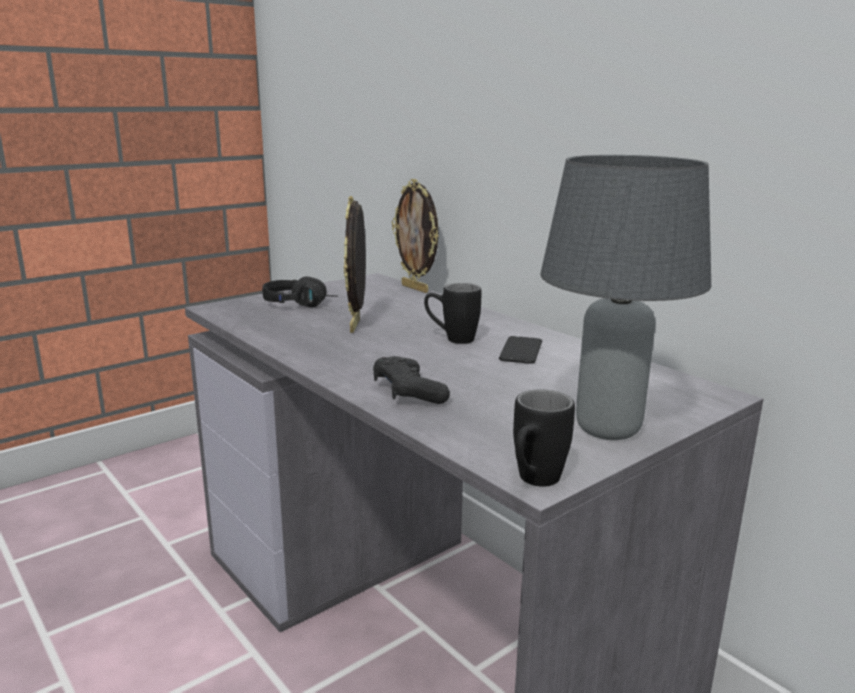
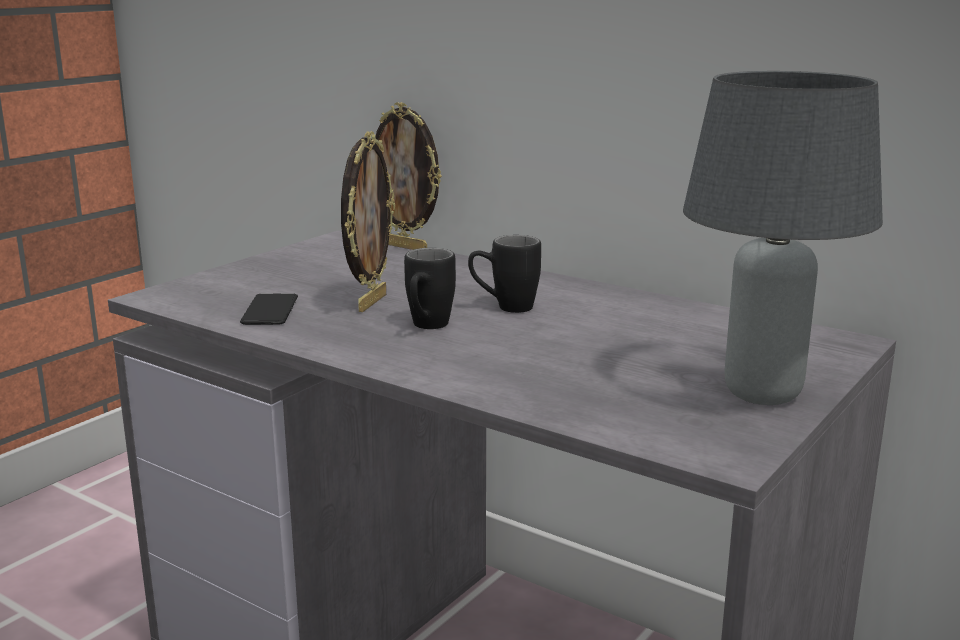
camera: 15 degrees left, 0 degrees up
black headphones [262,276,338,307] -> none
picture frame [344,196,366,333] -> picture frame turned 150 degrees counterclockwise [341,131,395,312]
black game controller [373,356,450,404] -> none
phone [499,336,542,364] -> phone moved to [240,293,298,325]
black mug [513,389,575,487] -> black mug moved to [404,248,456,329]

